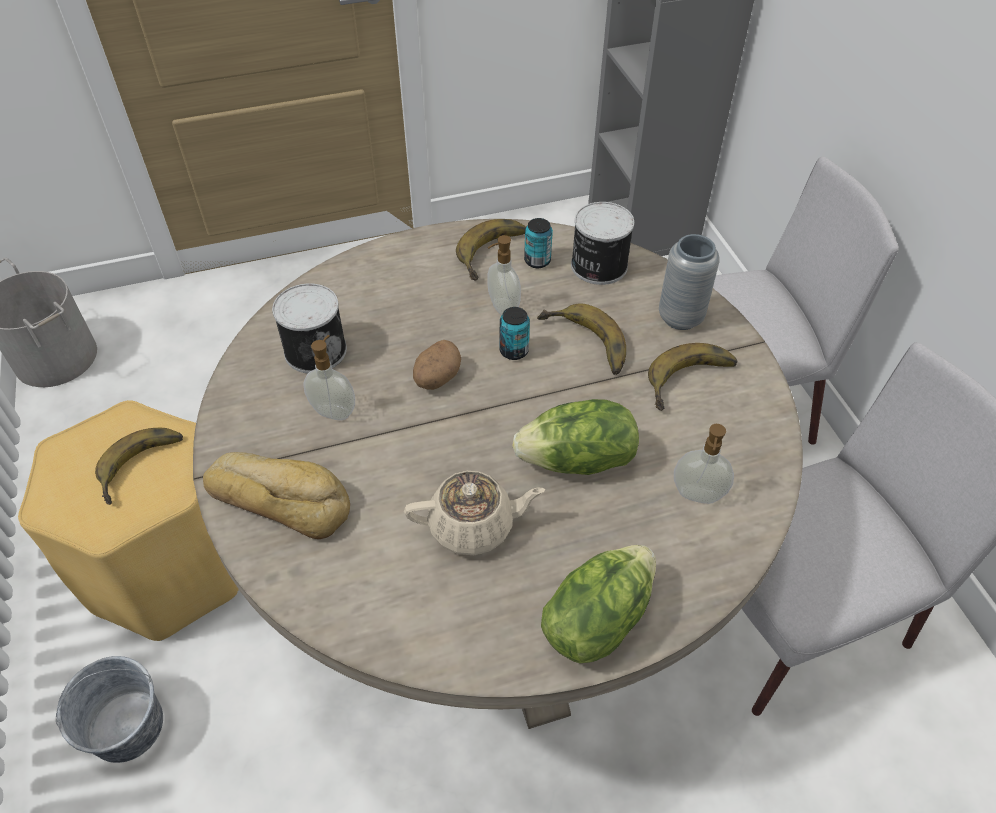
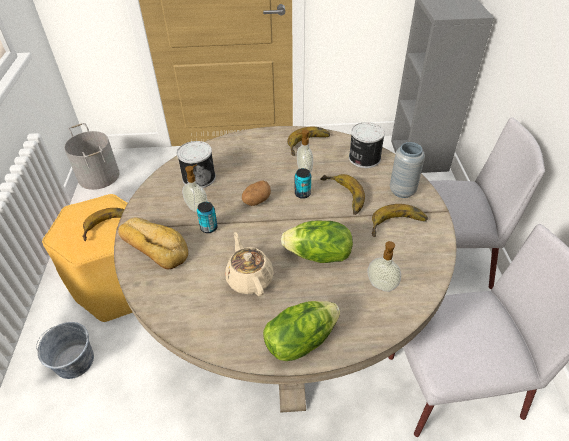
camera: 15 degrees right, 5 degrees down
beige teapot [404,471,545,555] -> beige teapot turned 120 degrees counterclockwise [225,232,274,296]
can [524,218,553,268] -> can moved to [197,202,218,233]

